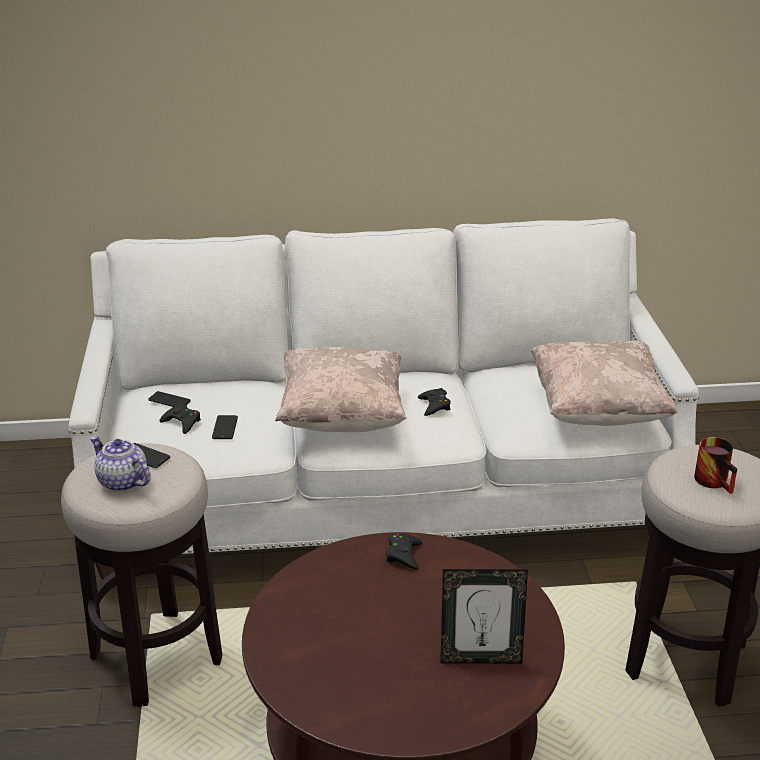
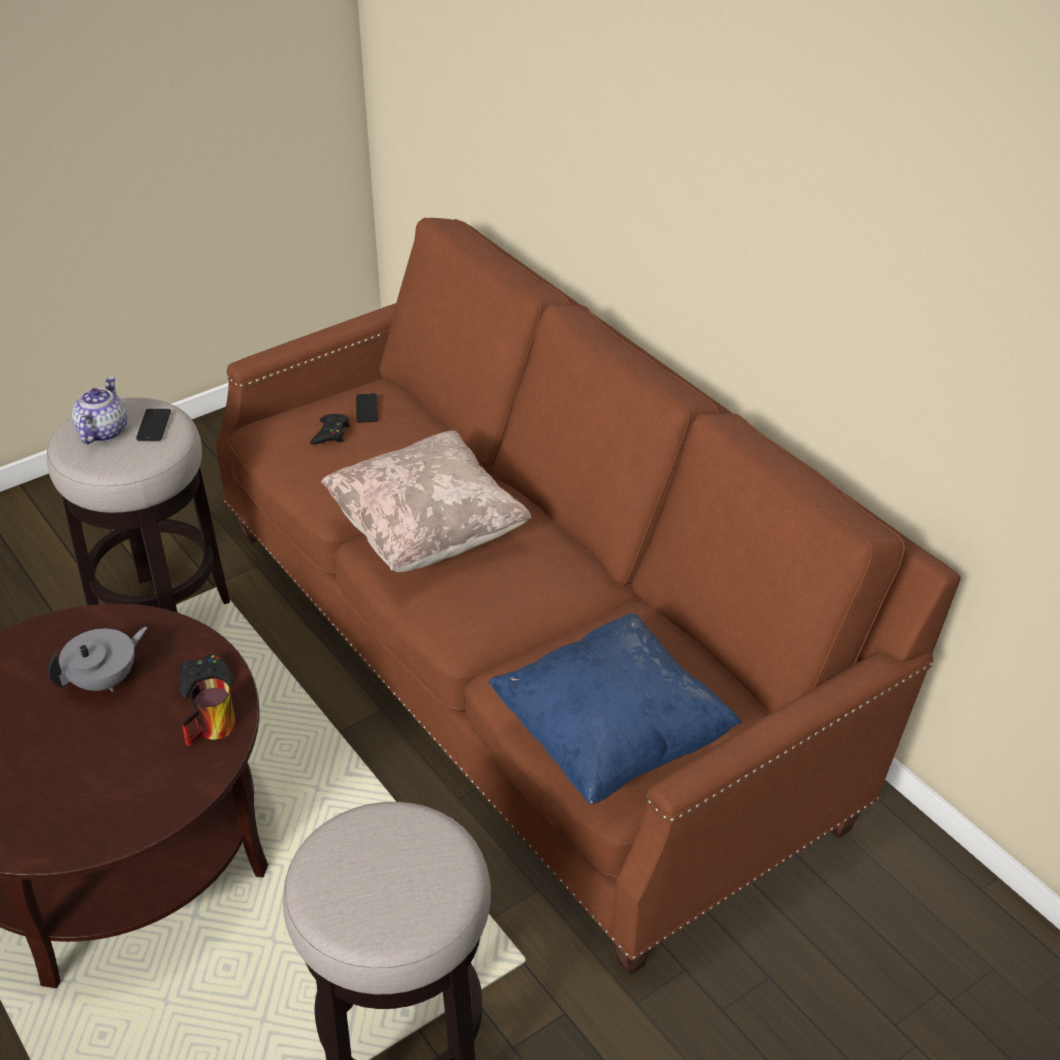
camera: 60 degrees right, 10 degrees up
white sofa [68,218,699,580] -> brown sofa [216,217,961,975]
phone [212,415,238,439] -> none
black game controller [418,388,451,416] -> none
picture frame [440,569,528,664] -> none
beige pillow [531,341,678,426] -> blue pillow [488,613,741,804]
mug [694,437,737,494] -> mug moved to [181,679,236,746]
none -> grey teapot [48,627,147,692]

